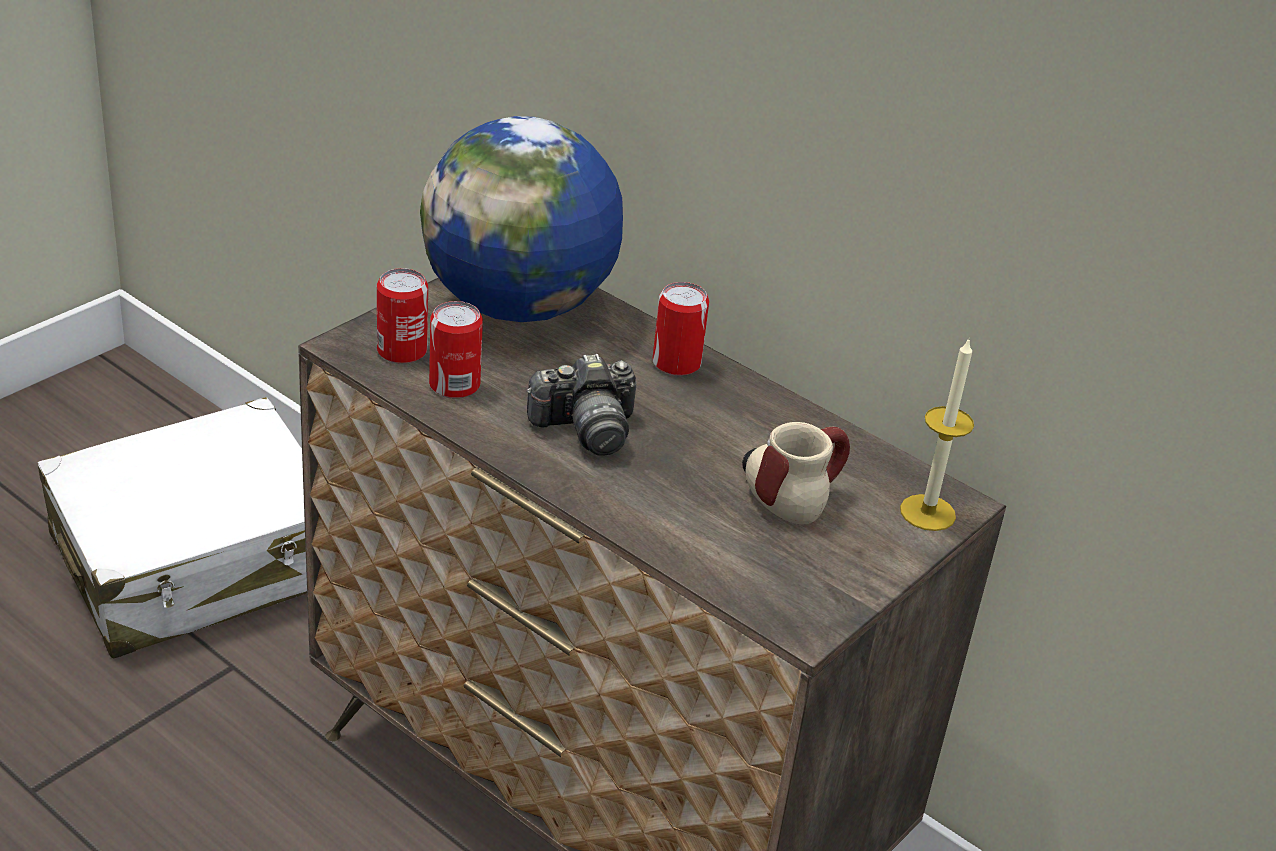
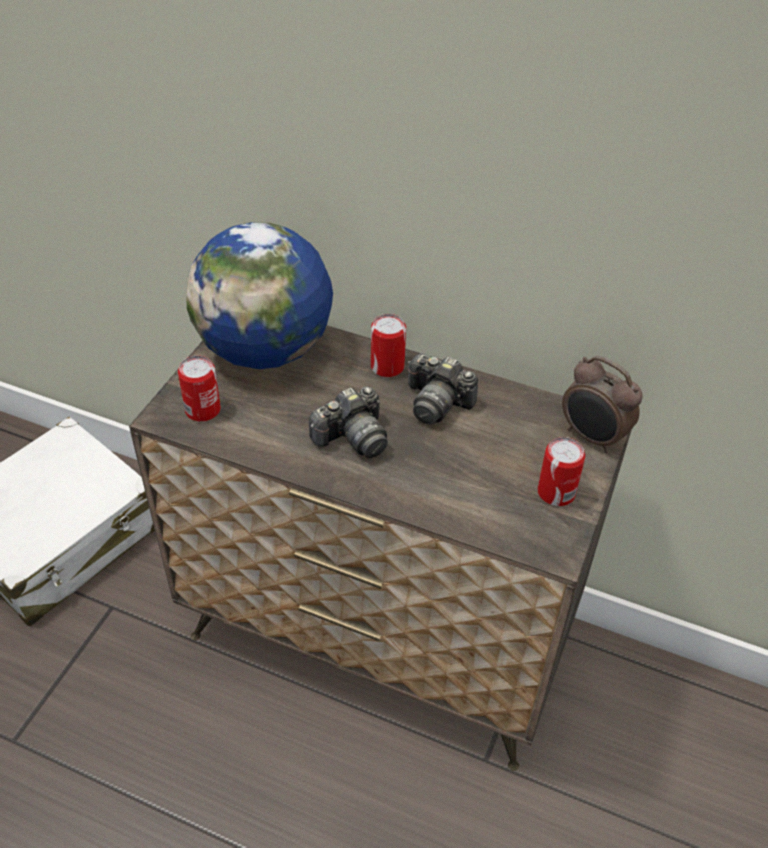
camera: 15 degrees left, 10 degrees up
can [429,301,483,398] -> can moved to [537,437,585,506]
mug [742,422,850,525] -> none
candle [900,337,974,531] -> alarm clock [562,356,643,453]
none -> camera [408,353,478,425]

